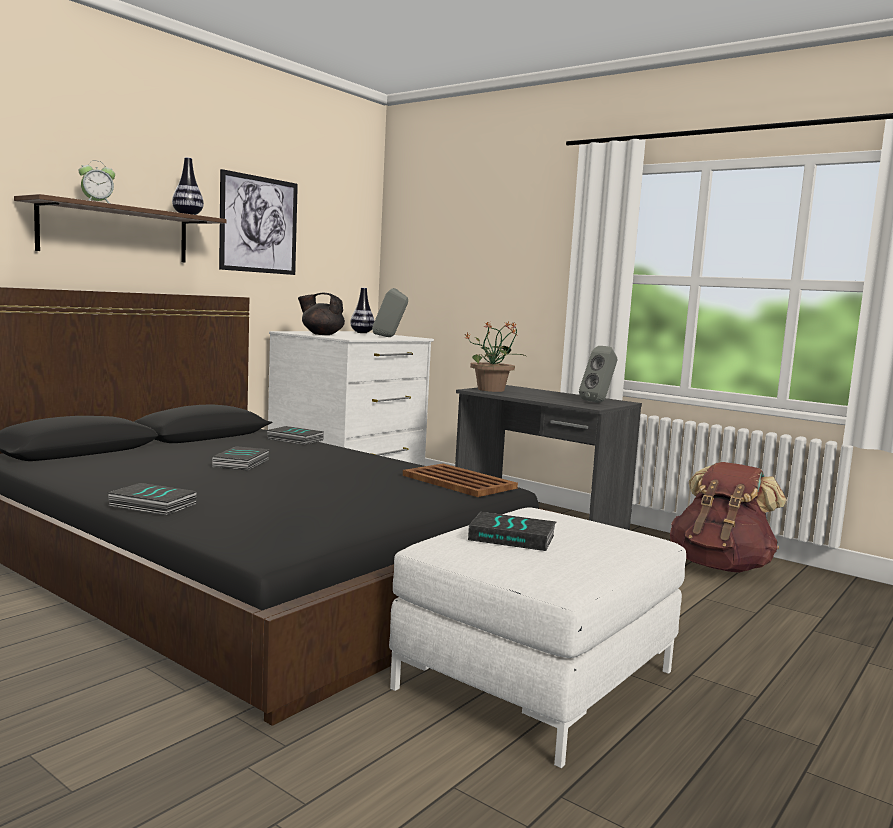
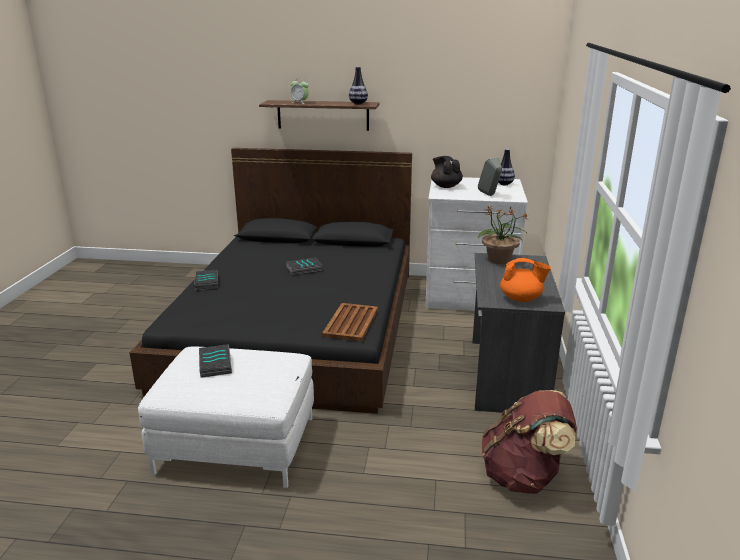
camera: 60 degrees right, 15 degrees up
picture [219,169,298,275] -> none
book [267,426,324,445] -> none
grey speaker [579,346,618,403] -> orange teapot [500,258,551,302]

